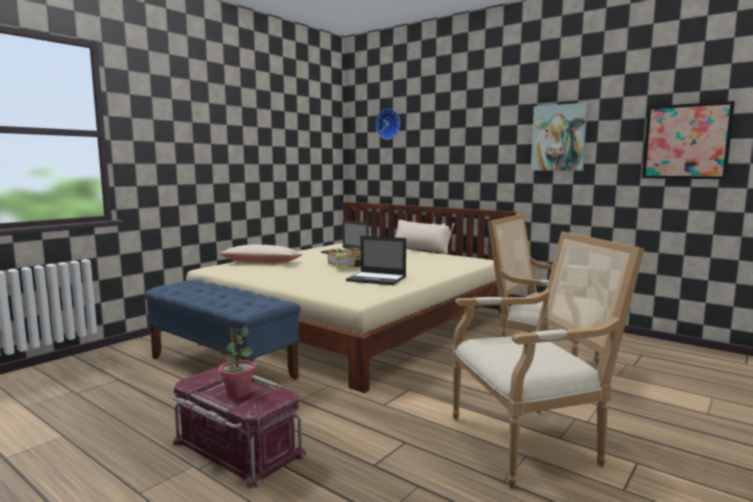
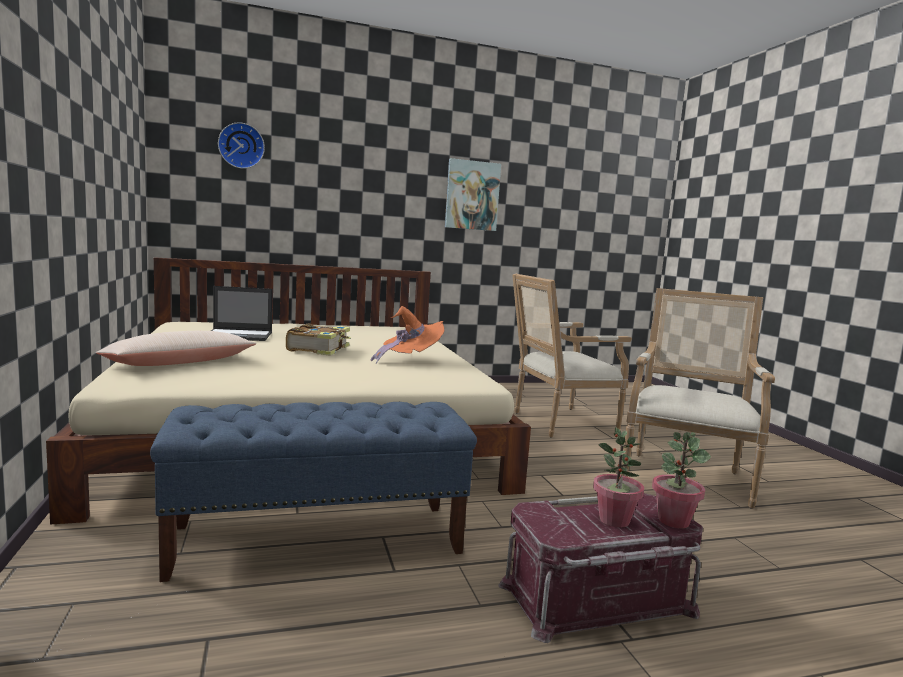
camera: 55 degrees left, 0 degrees up
laptop [346,236,406,285] -> orange hat [371,306,444,363]
beige pillow [395,220,455,254] -> none
picture [642,101,735,179] -> none
none -> potted plant [652,432,711,528]

